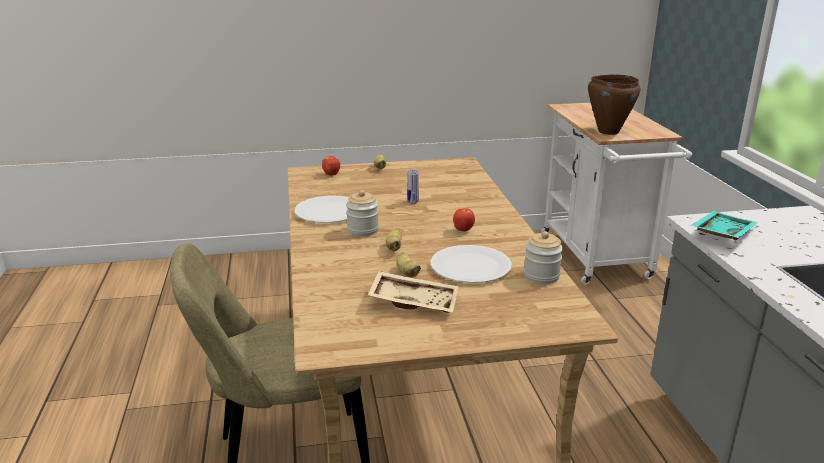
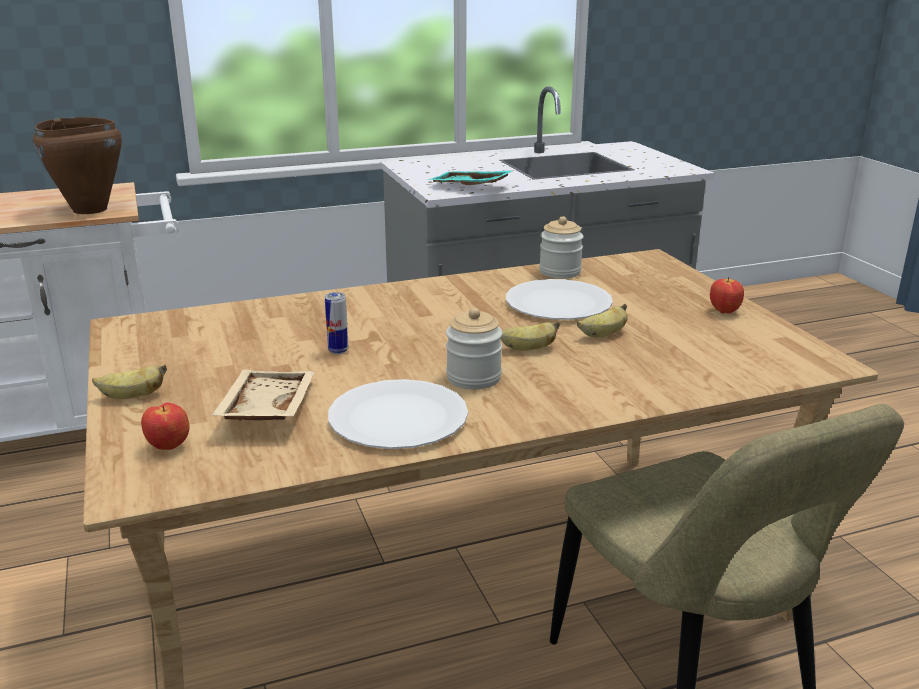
camera: 100 degrees left, 0 degrees up
beige tray [368,271,459,313] -> beige tray moved to [212,370,315,421]
apple [453,208,475,232] -> apple moved to [710,277,744,314]

